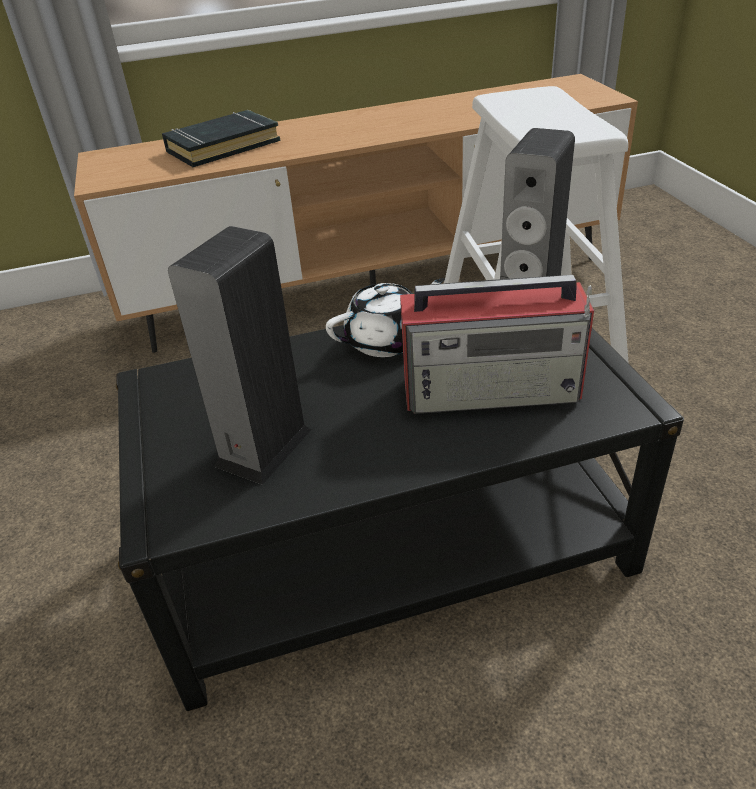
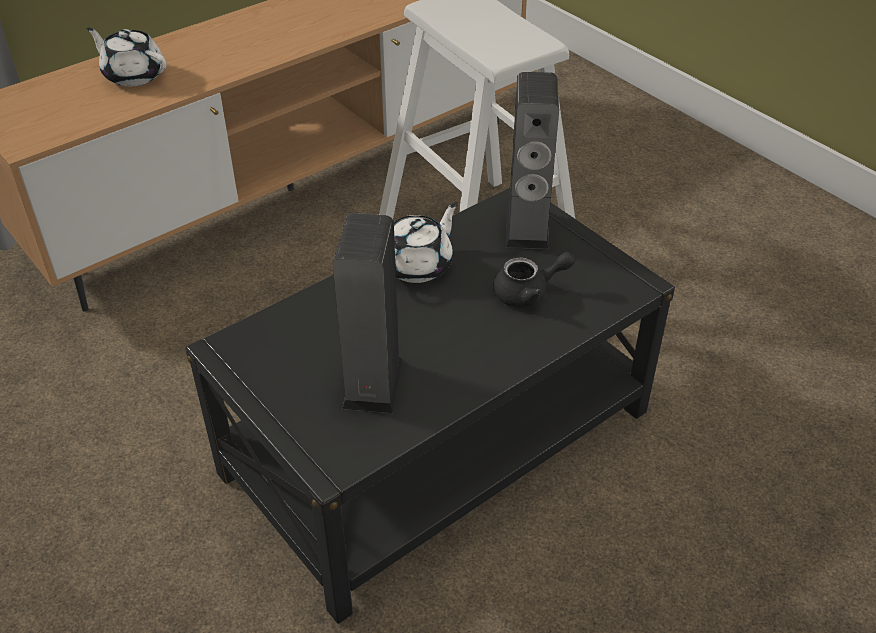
camera: 25 degrees left, 5 degrees up
black book [162,110,280,167] -> white teapot [86,28,167,87]
radio [400,275,594,414] -> black teapot [493,252,575,307]

